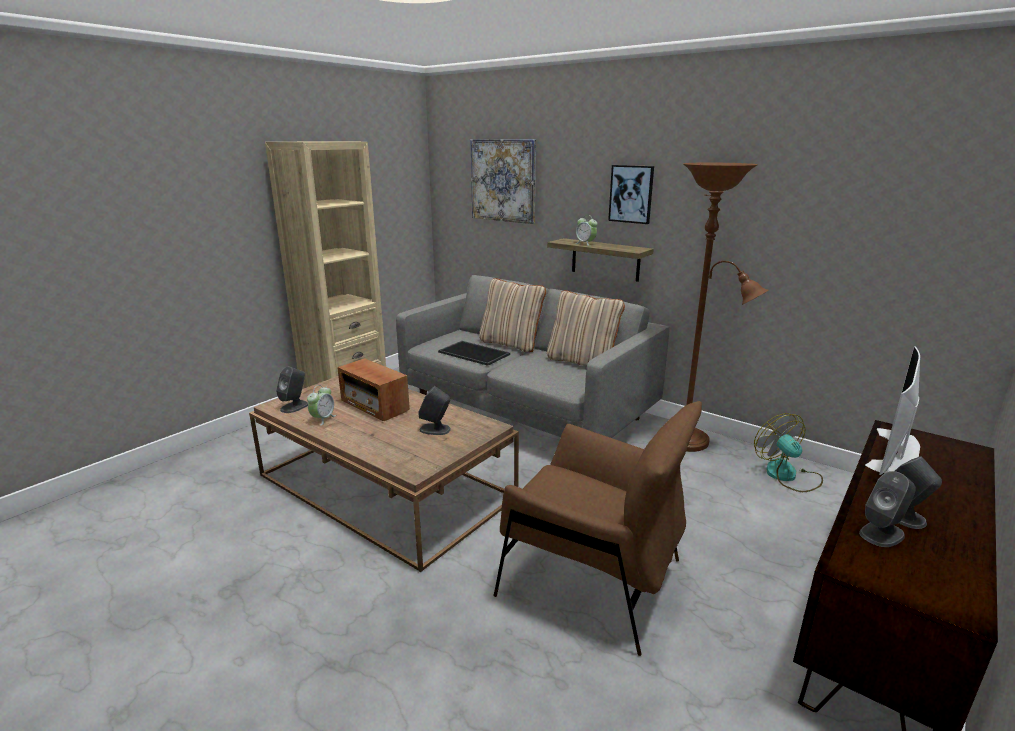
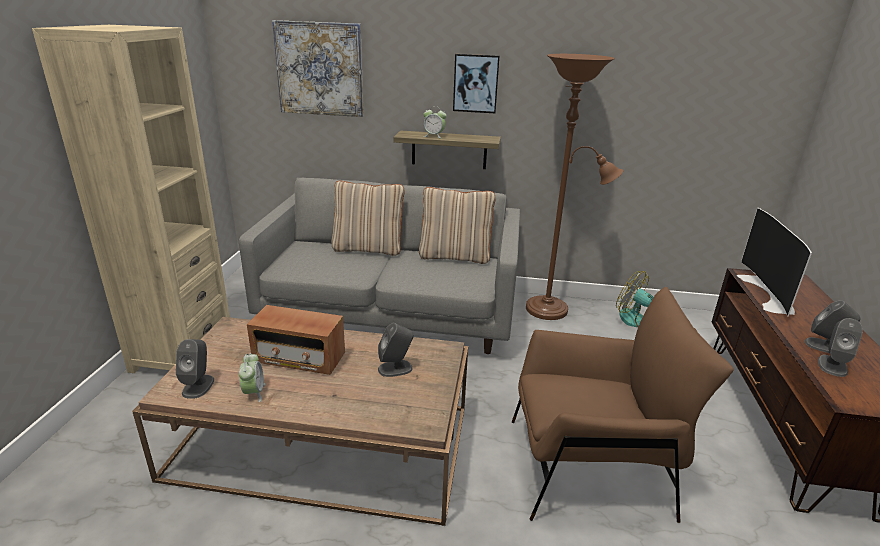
camera: 30 degrees left, 5 degrees up
tray [438,341,510,366] -> none

